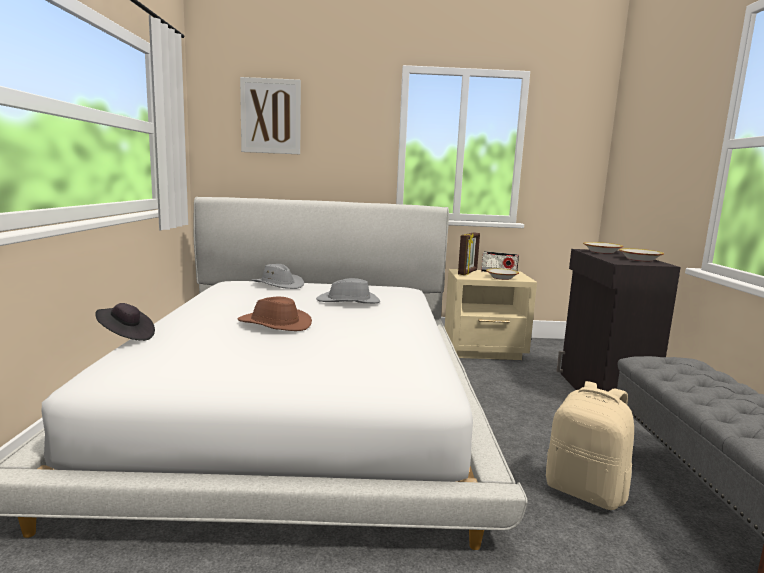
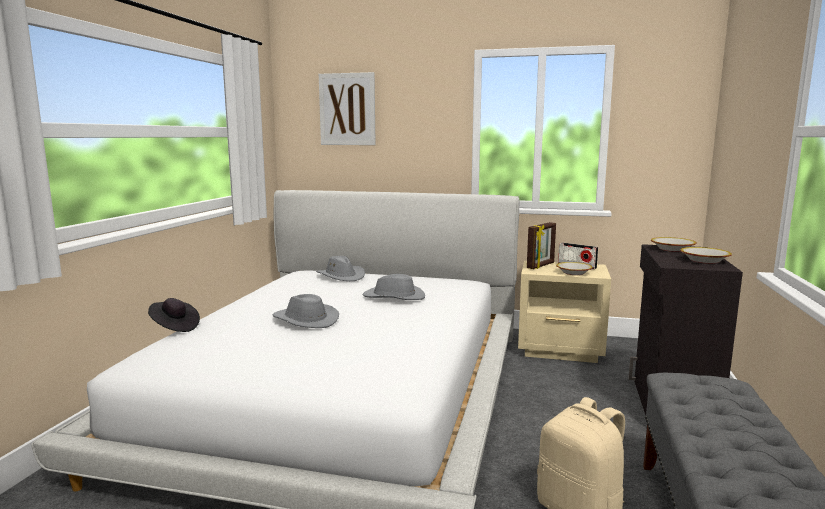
camera: 15 degrees right, 0 degrees up
brown hat [237,297,312,331] -> grey hat [273,294,339,328]

